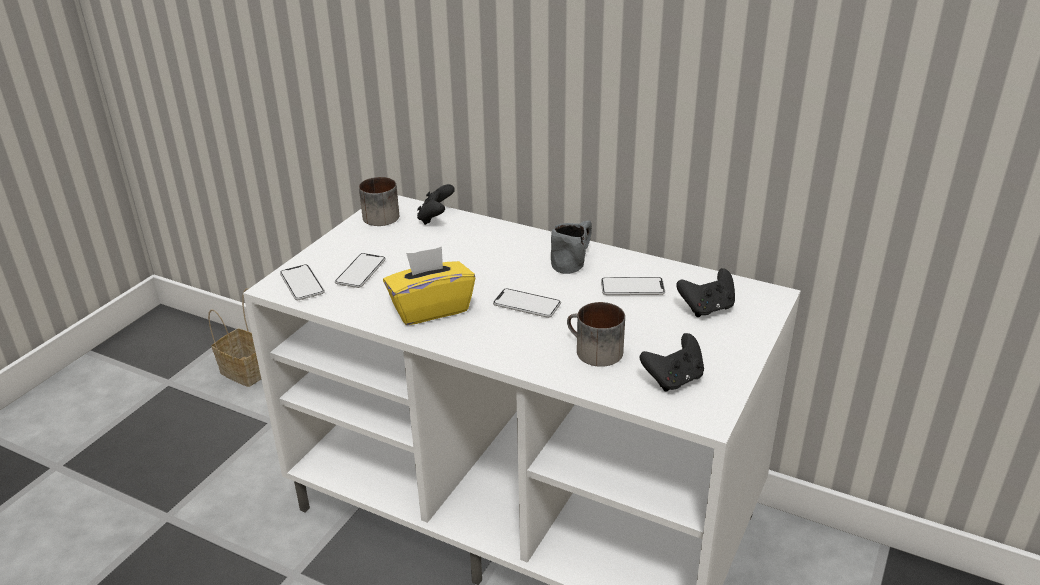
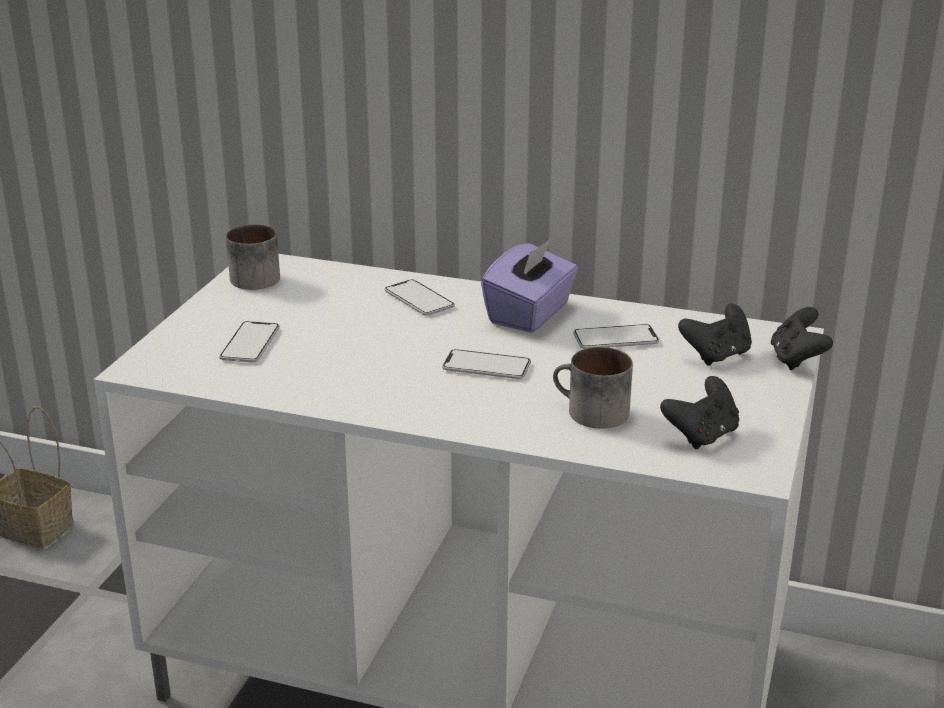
camera: 10 degrees left, 5 degrees down
phone [280,264,325,300] -> phone moved to [384,279,455,316]
yellow tissue box [383,247,475,325] -> none
black game controller [417,184,455,225] -> black game controller moved to [771,307,833,370]
grey mug [551,221,592,274] -> purple tissue box [481,238,578,333]

